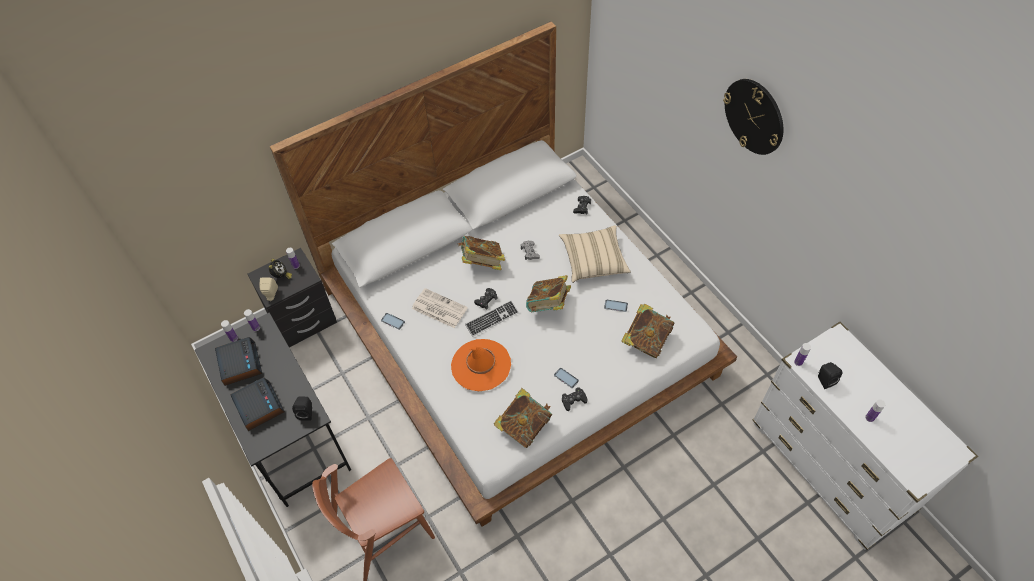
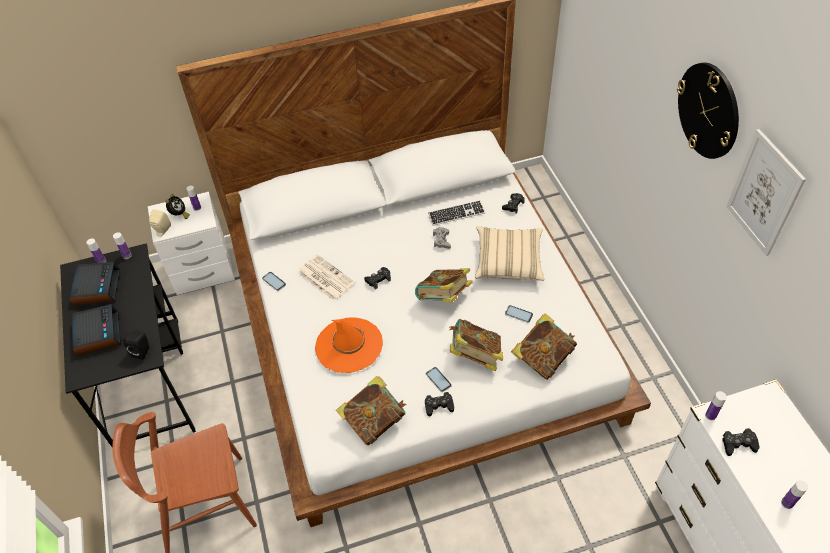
camera: 15 degrees right, 5 degrees down
black nightstand [247,248,337,347] -> white nightstand [148,192,235,295]
book [458,236,505,270] -> book moved to [449,319,503,371]
keyboard [465,300,519,337] -> keyboard moved to [428,200,485,226]
black speaker [818,362,842,389] -> black game controller [722,428,759,456]
none -> picture [726,129,806,256]

